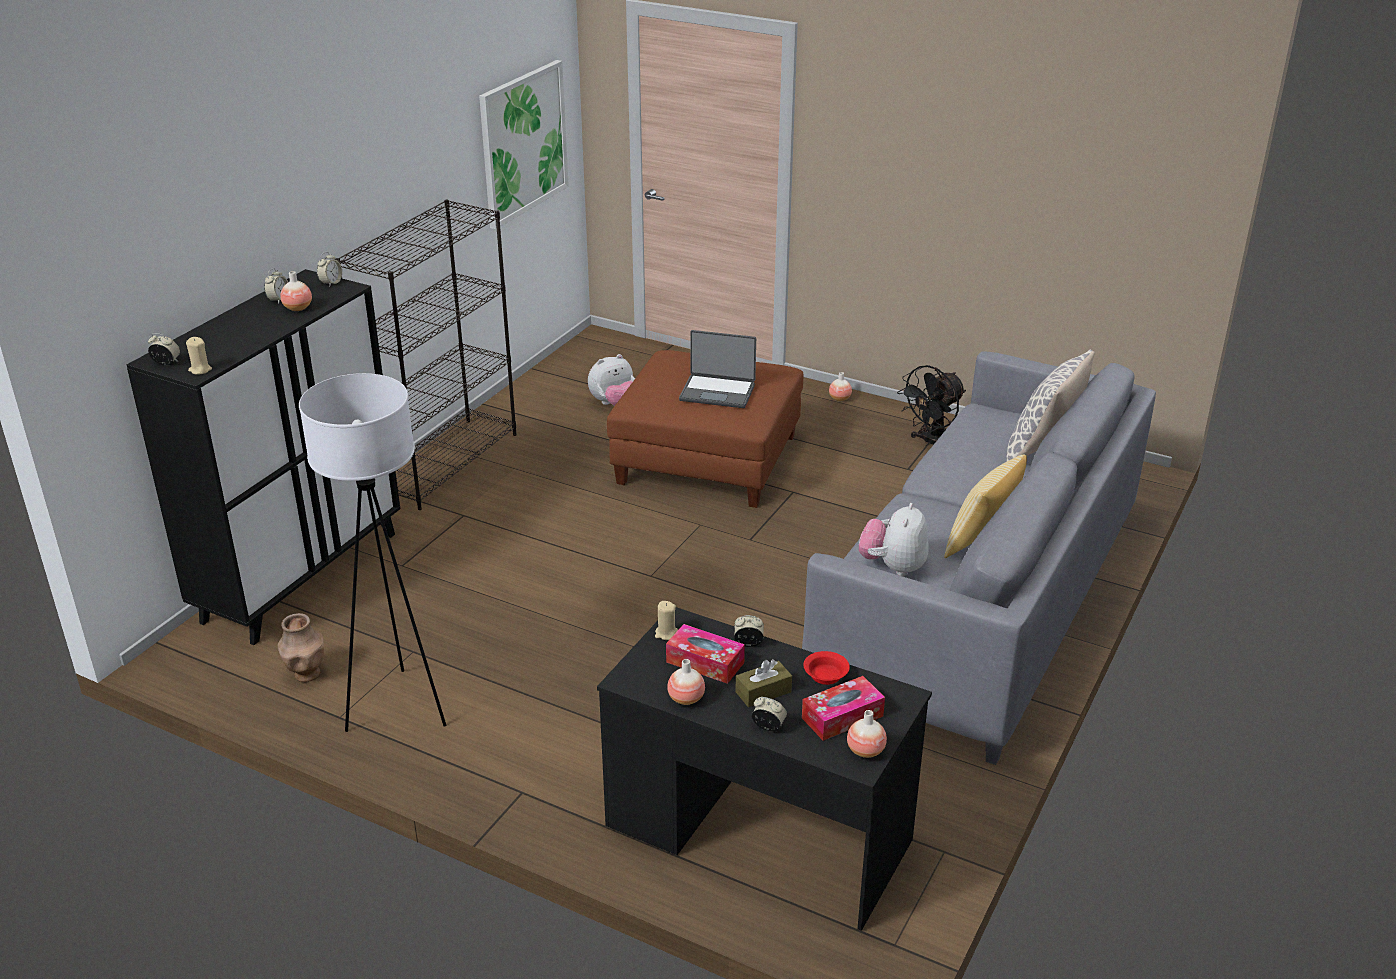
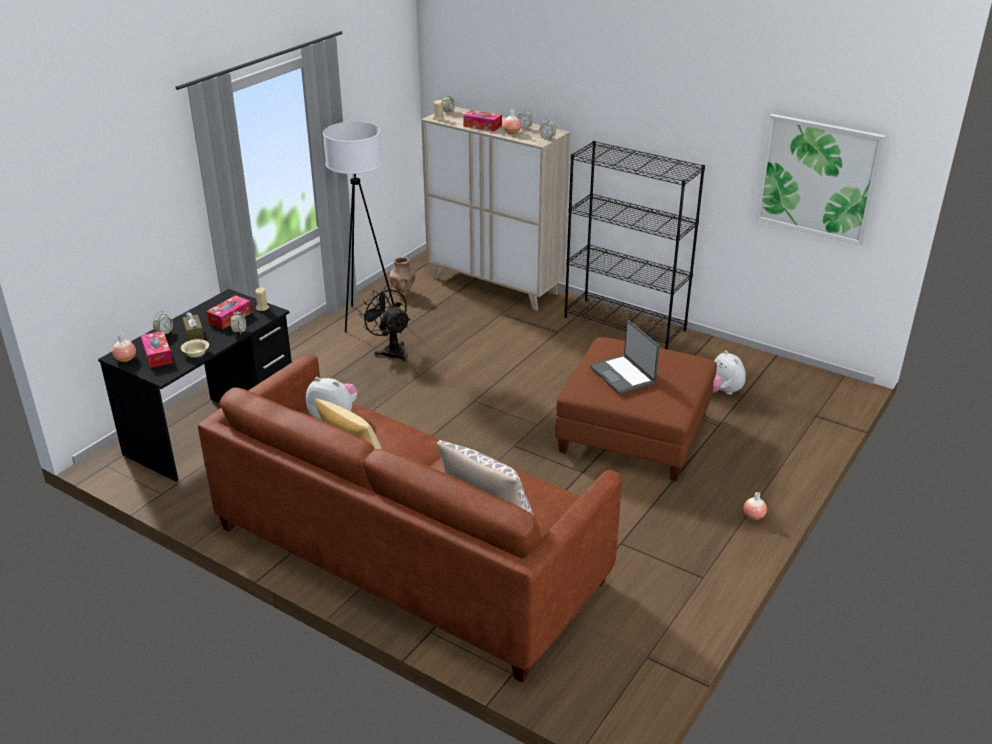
camera: 95 degrees right, 0 degrees up
black cabinet [127,269,401,645] -> beige cabinet [421,106,570,311]
vase [667,659,705,705] -> none
laptop [679,330,756,408] -> laptop turned 45 degrees counterclockwise [590,320,660,394]
grey sofa [802,351,1156,765] -> brown sofa [198,354,622,682]
red bowl [803,651,850,685] -> beige bowl [181,339,209,357]
black fan [897,365,966,446] -> black fan moved to [359,286,410,362]
none -> tissue box [463,110,502,131]

